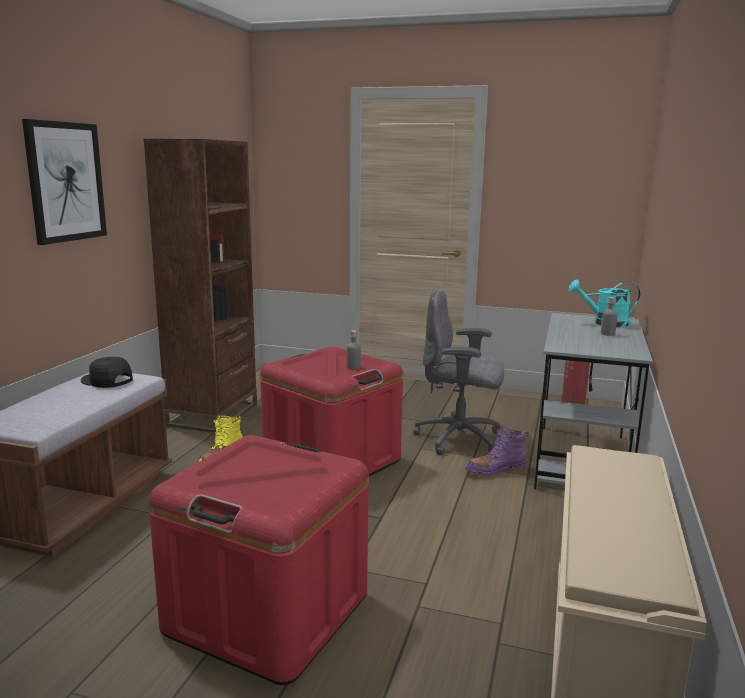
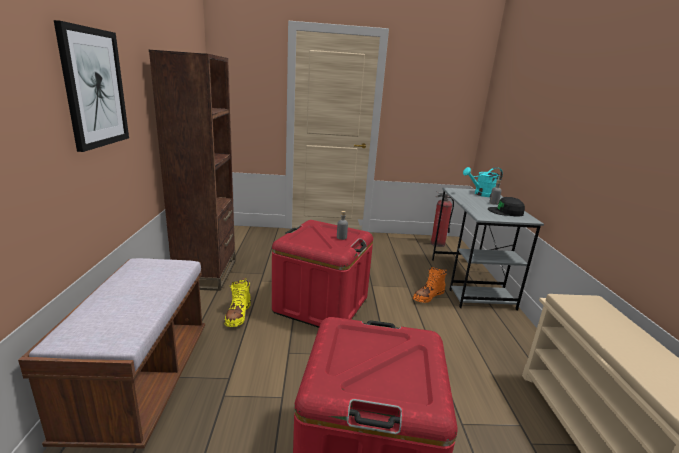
camera: 20 degrees left, 5 degrees up
black cap [81,357,133,388] -> black cap moved to [488,197,525,217]
grey office chair [413,290,504,455] -> none
purple boot [465,425,529,476] -> orange boot [413,267,447,303]

